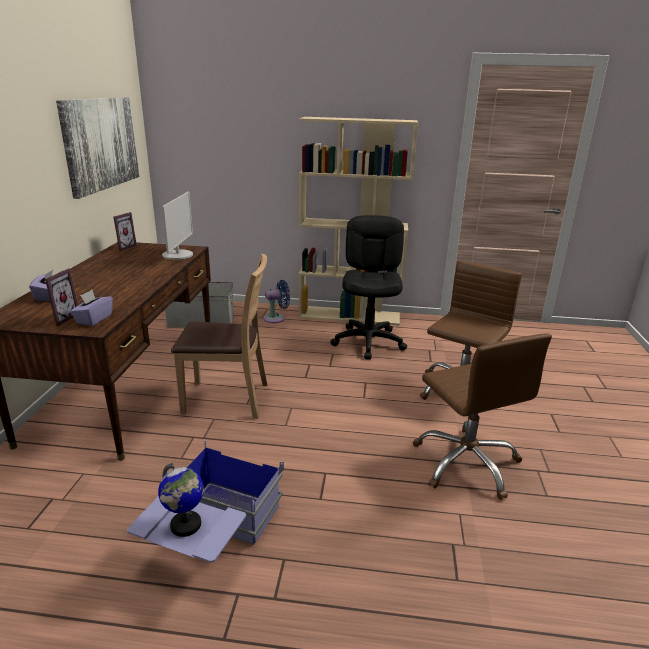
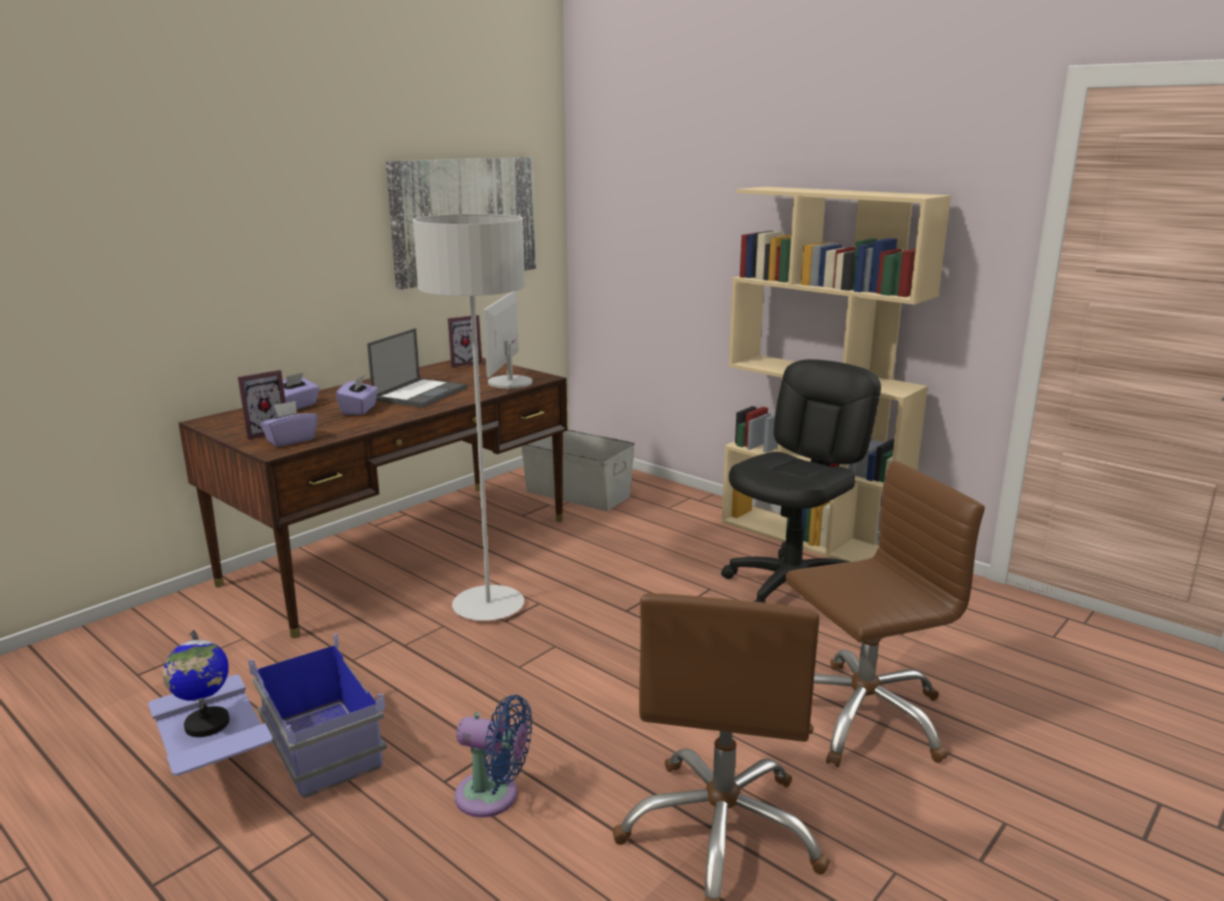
camera: 35 degrees right, 5 degrees down
monitor [162,192,193,260] -> monitor turned 150 degrees clockwise [483,291,532,389]
brown chair [171,254,268,419] -> grey floor lamp [413,214,525,621]
blue fan [263,280,290,323] -> blue fan moved to [455,695,532,817]
none -> purple tissue box [336,375,378,415]
none -> laptop [367,328,467,408]

